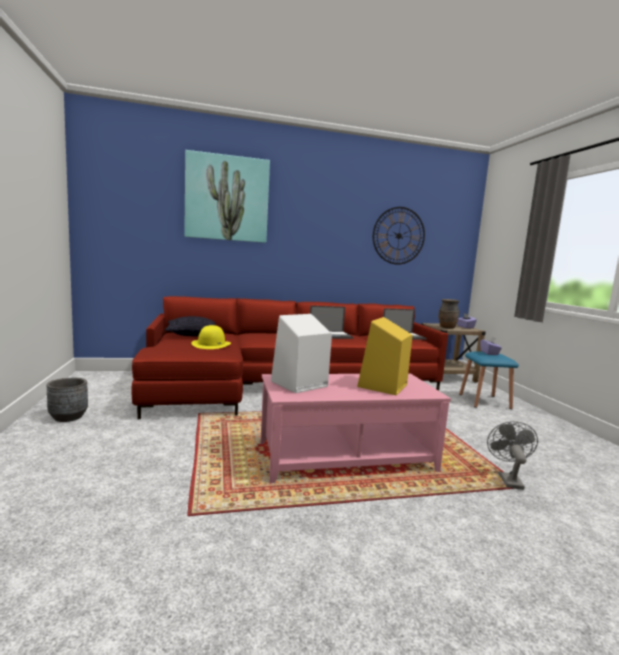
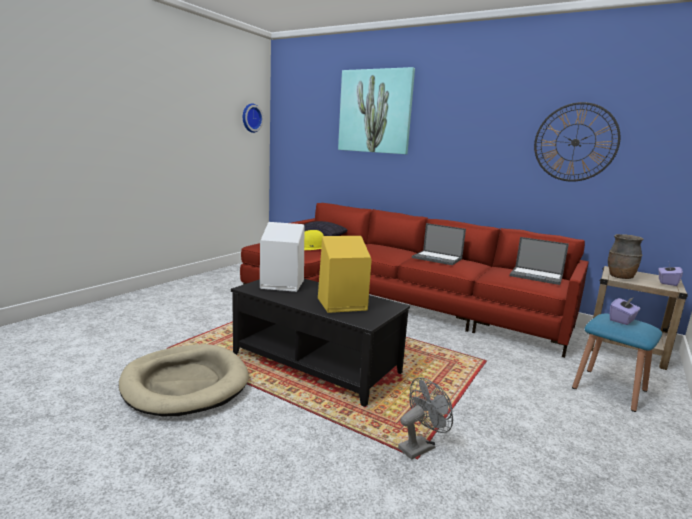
camera: 45 degrees right, 5 degrees up
grey planter [46,378,88,422] -> none
pink coffee table [260,374,451,483] -> black coffee table [231,279,410,407]
none -> beige dog bed [119,344,249,416]
none -> wall clock [243,103,264,133]

